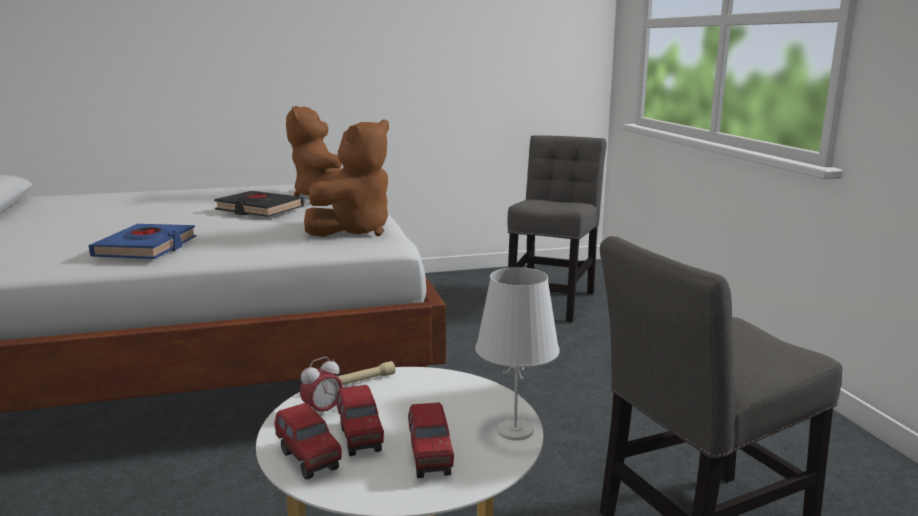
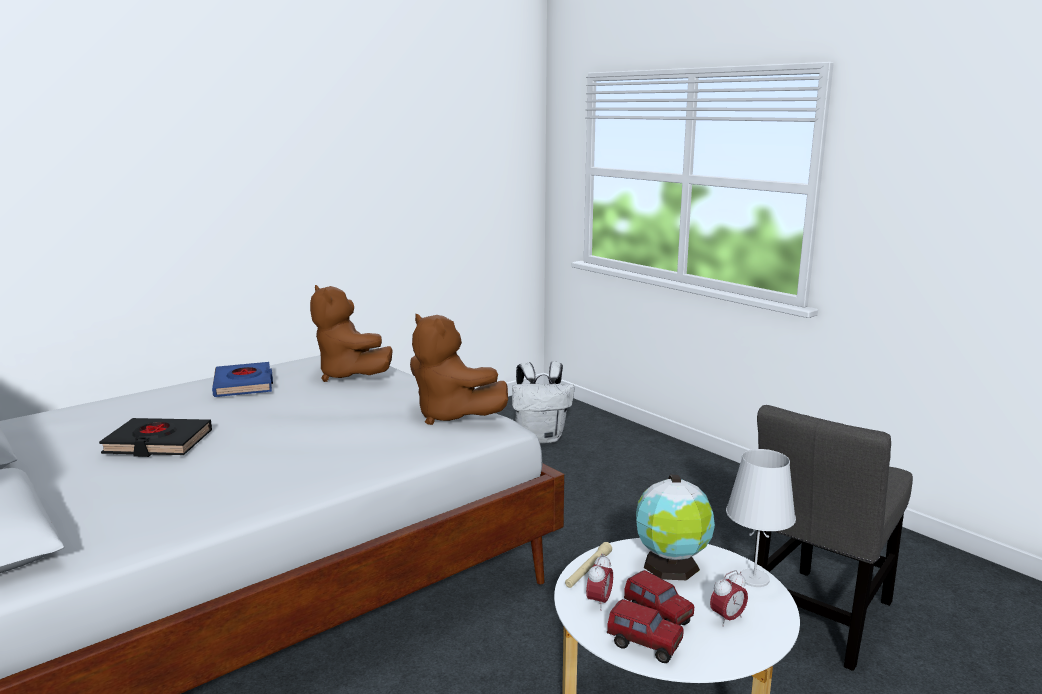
camera: 25 degrees left, 0 degrees up
blue book [89,224,196,259] -> blue book moved to [212,362,273,397]
black book [214,191,304,217] -> black book moved to [99,418,212,457]
brown plush toy [304,119,389,237] -> brown plush toy turned 120 degrees clockwise [410,314,508,425]
toy truck [408,402,454,478] -> alarm clock [710,570,748,627]
grey chair [507,135,606,322] -> white backpack [512,361,574,444]
none -> globe [636,475,715,580]

